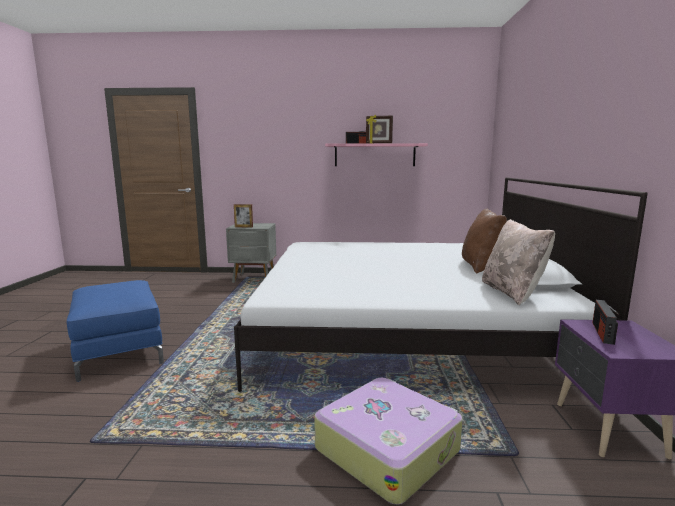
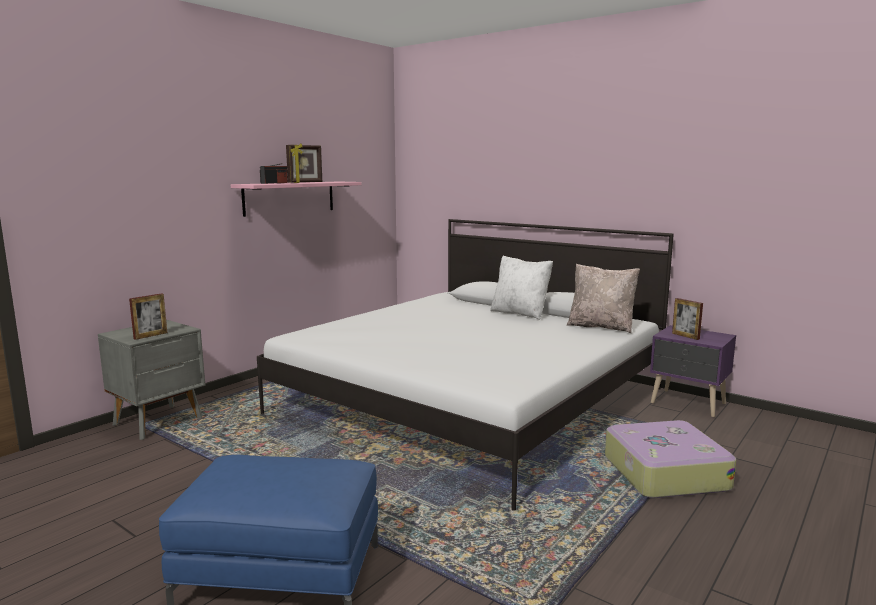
camera: 55 degrees left, 0 degrees up
brown pillow [462,208,507,274] -> white pillow [490,255,553,320]
radio [593,300,619,345] -> picture frame [672,298,703,340]

